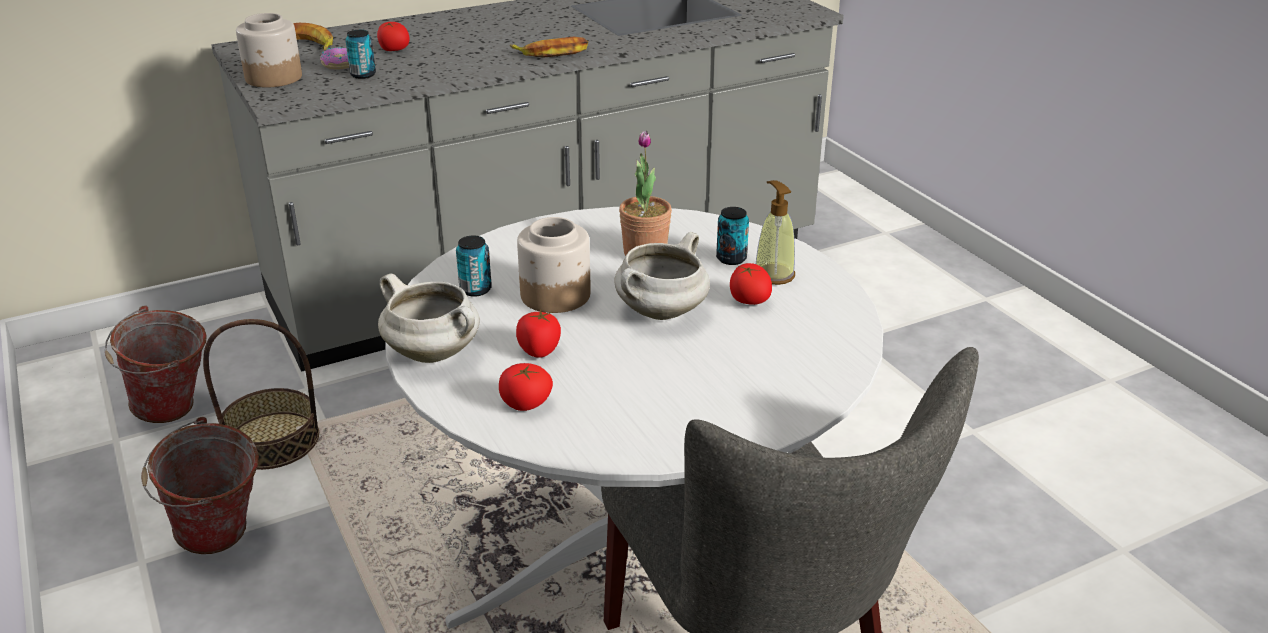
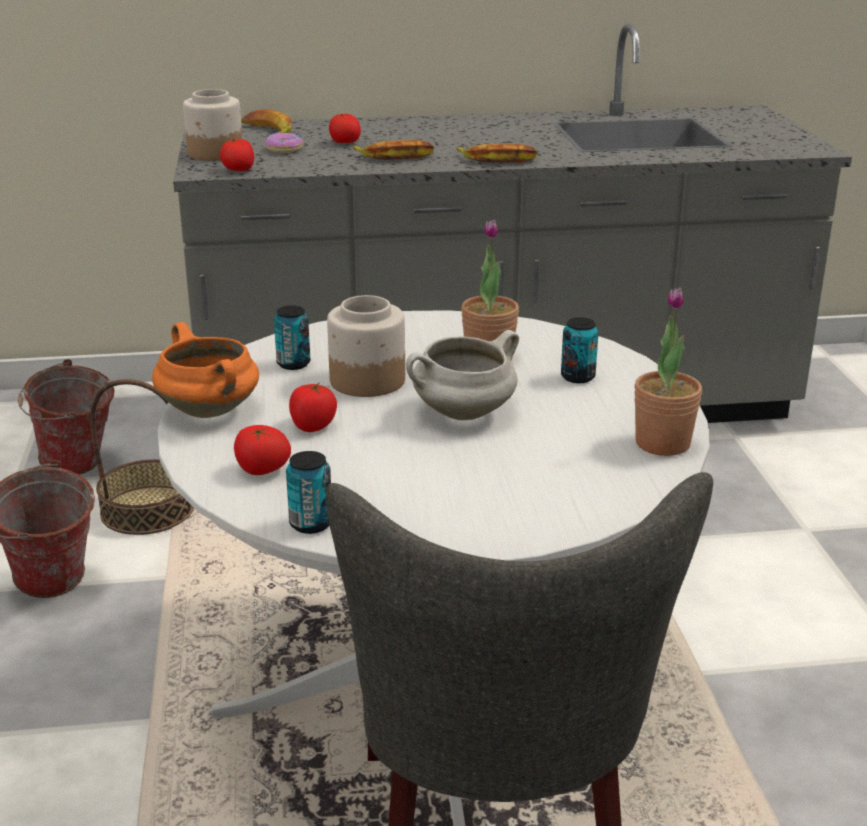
camera: 20 degrees right, 5 degrees down
can [346,30,376,79] -> can moved to [286,451,331,534]
white cooking pot [378,273,480,363] -> orange cooking pot [152,322,259,418]
tomato [730,263,772,305] -> tomato moved to [220,139,254,171]
soap dispenser [756,180,795,285] -> none
none -> banana [352,140,434,160]
none -> potted plant [634,287,702,456]

